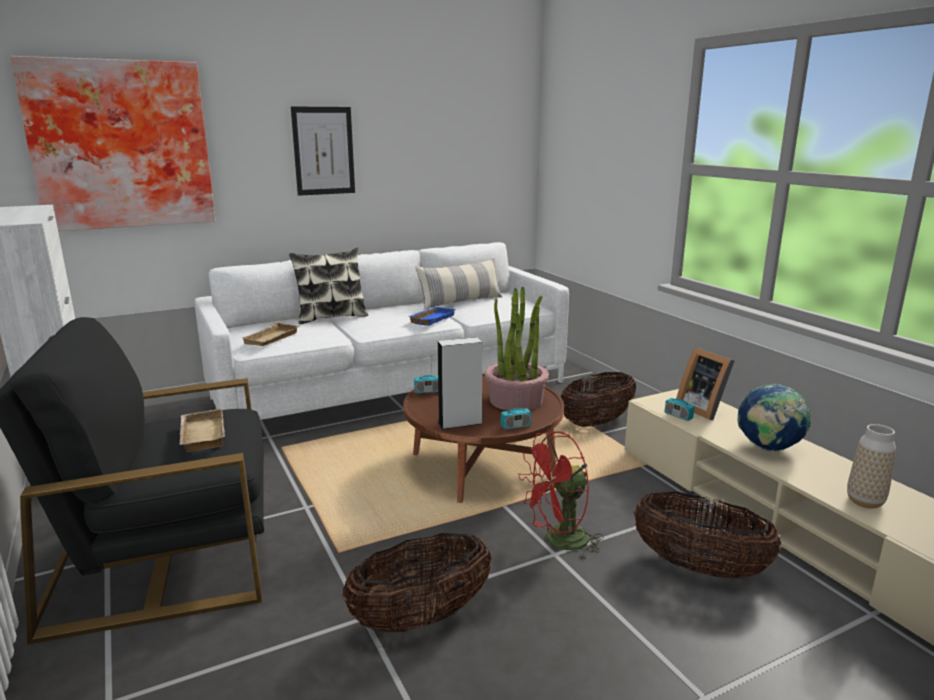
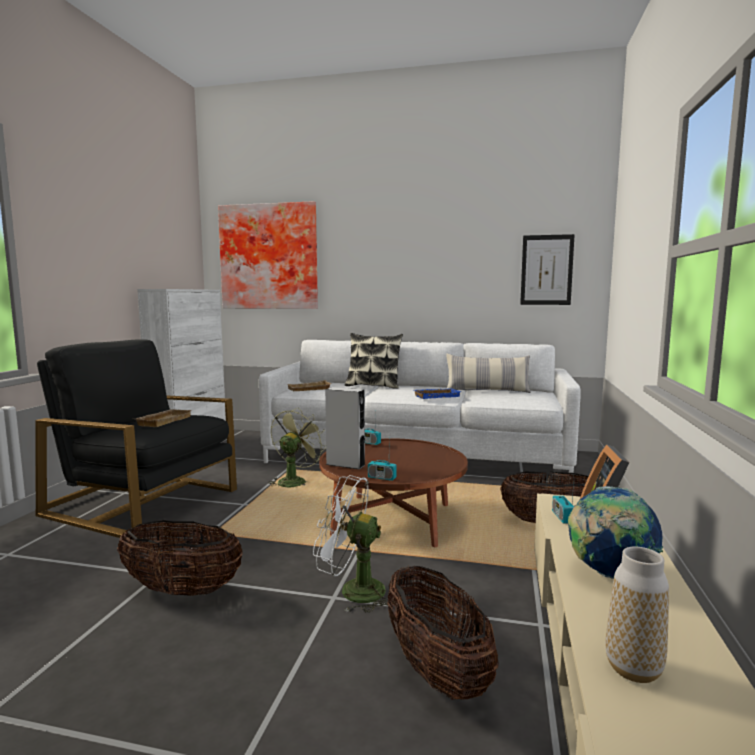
camera: 40 degrees right, 10 degrees down
picture [291,106,355,196] -> picture moved to [520,234,575,305]
potted plant [485,286,549,411] -> none
red fan [518,431,604,561] -> white fan [313,475,388,613]
none -> green fan [268,407,326,487]

